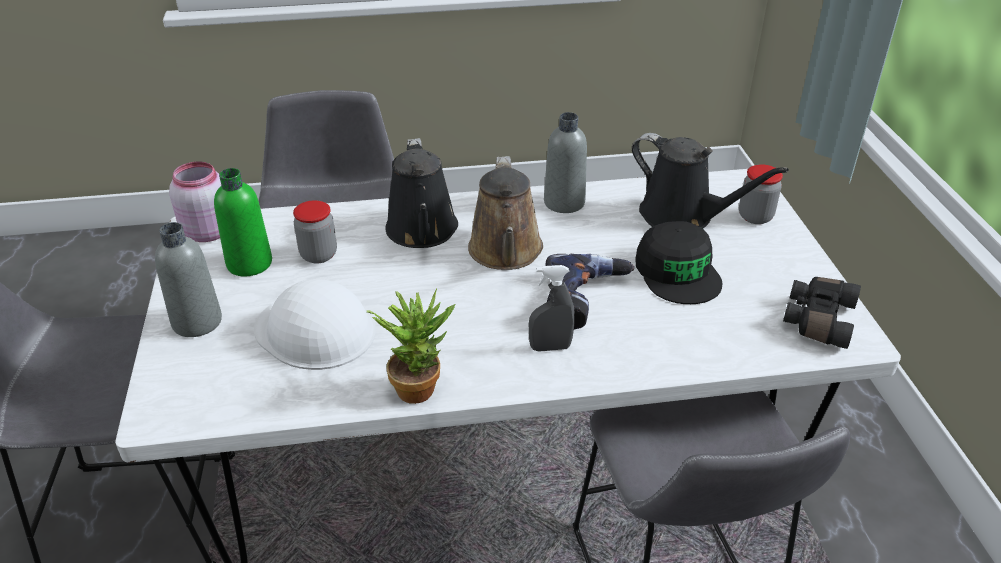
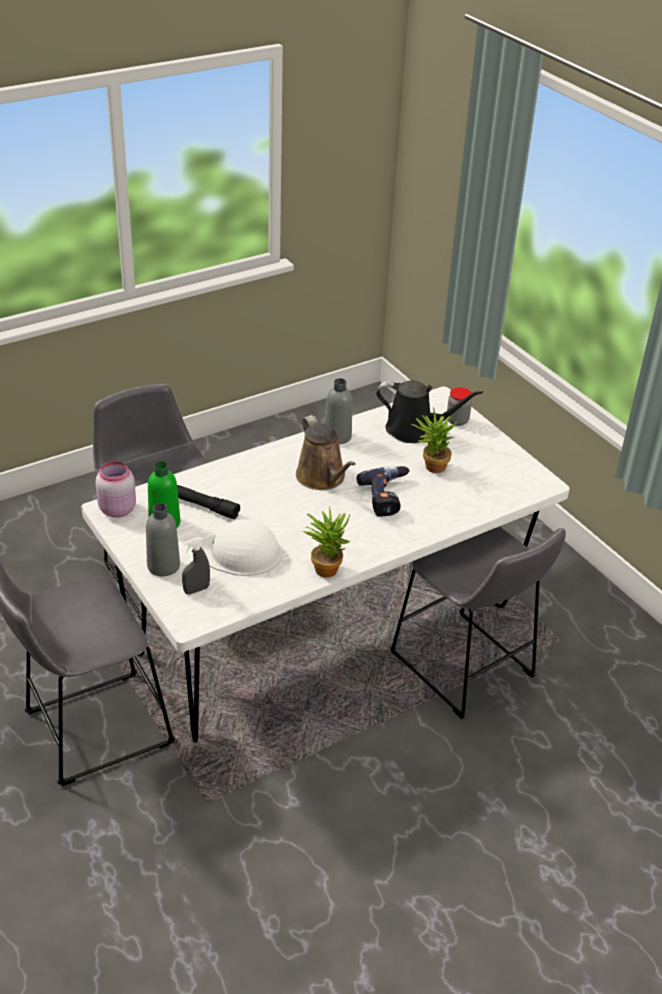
camera: 25 degrees left, 0 degrees up
jar [293,200,337,264] -> black flashlight [177,485,240,519]
black watering can [385,138,458,248] -> none
grey spray bottle [529,265,575,352] -> grey spray bottle moved to [182,537,210,594]
black cap [635,221,722,304] -> potted plant [411,407,458,473]
black binoculars [783,277,861,349] -> none

